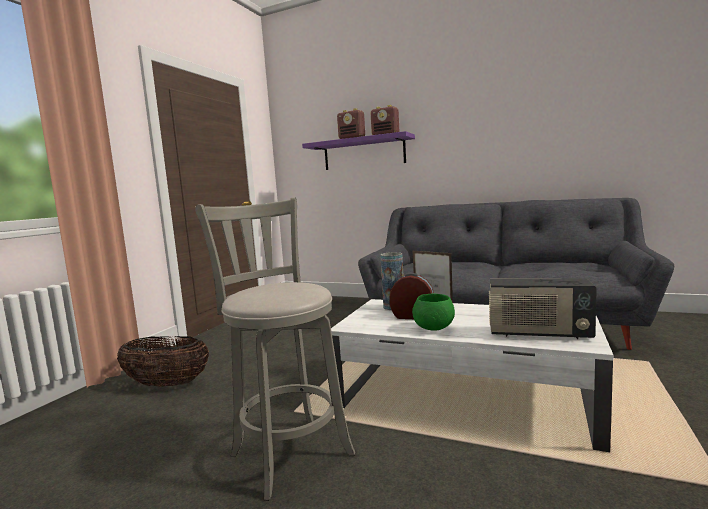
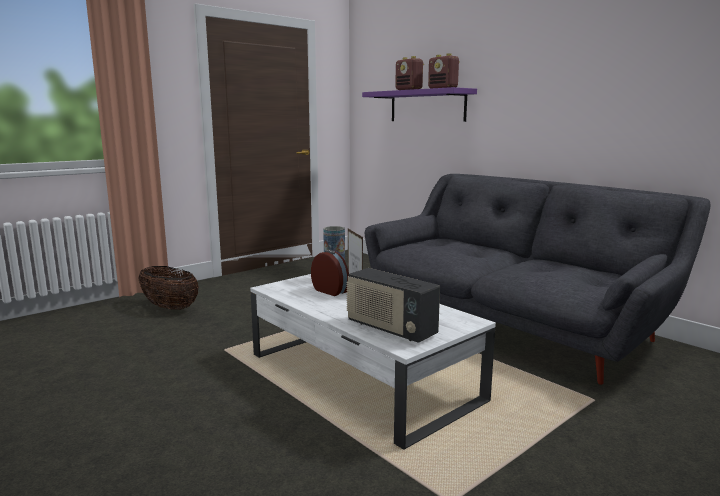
camera: 25 degrees right, 5 degrees up
grey stool [195,198,355,501] -> none
green bowl [412,294,455,331] -> none

